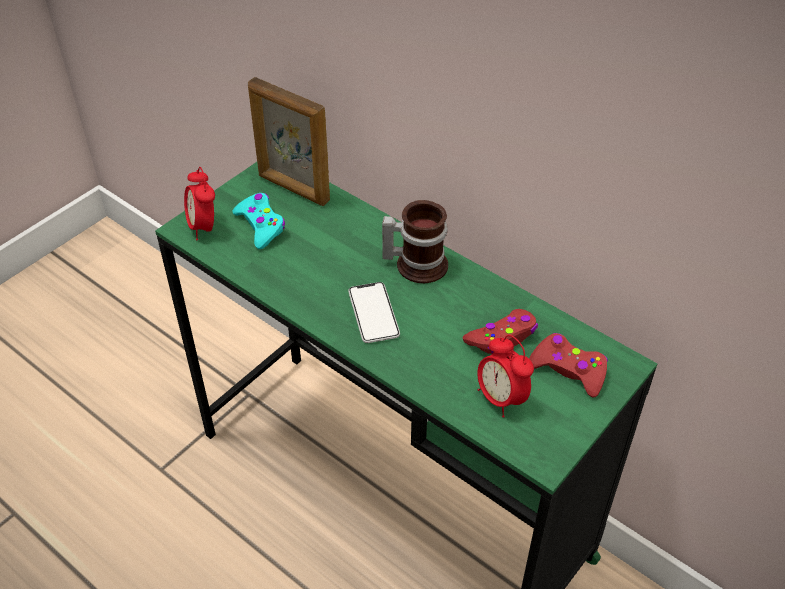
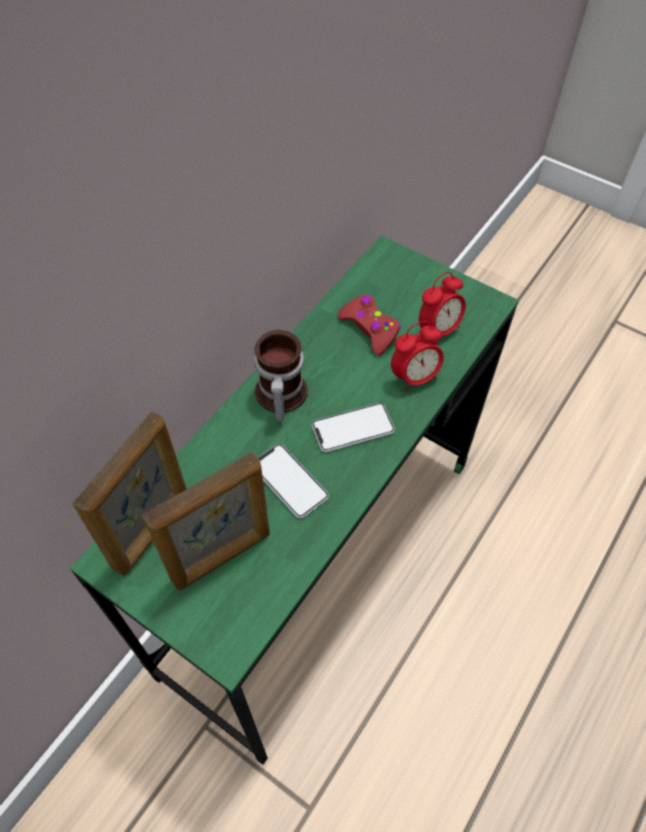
camera: 95 degrees left, 10 degrees up
alarm clock [184,167,215,240] -> alarm clock moved to [391,321,444,393]
turquoise game controller [232,193,285,249] -> picture frame [142,452,270,590]
red game controller [529,333,608,398] -> none
none -> phone [258,444,329,518]

